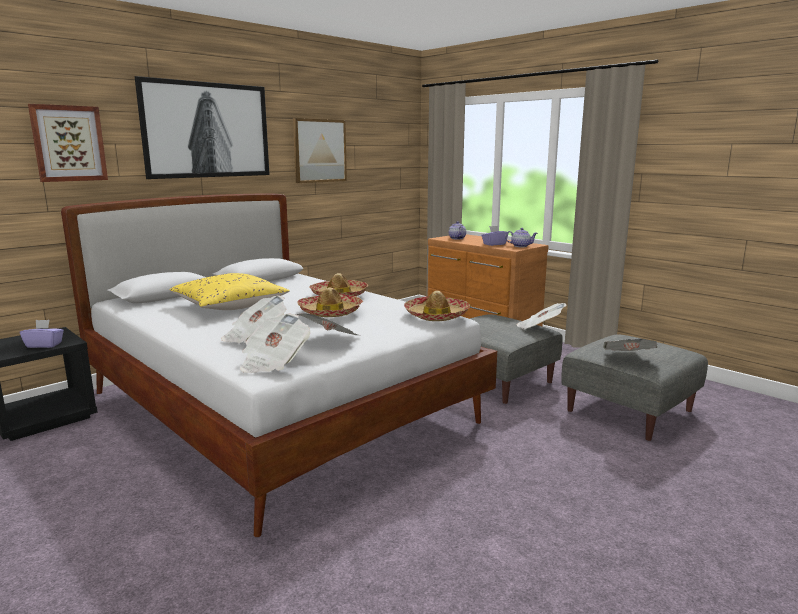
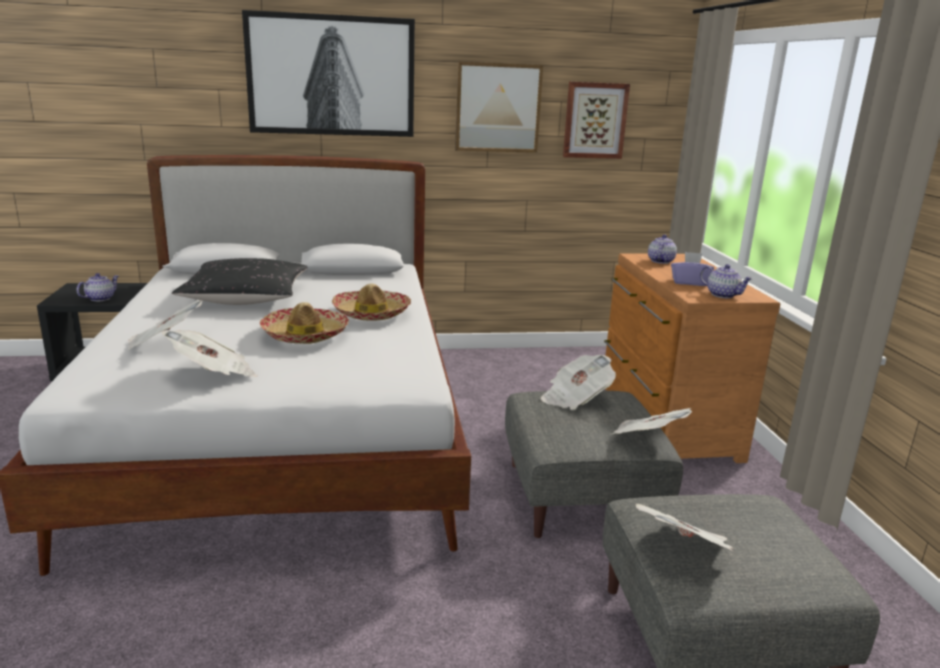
camera: 35 degrees right, 5 degrees up
purple tissue box [20,320,64,348] -> teapot [77,273,119,301]
picture [28,104,108,182] -> picture moved to [563,82,630,159]
yellow pillow [169,273,290,310] -> black pillow [172,258,308,305]
newspaper [240,313,310,373] -> newspaper moved to [541,355,616,410]
hat [404,291,470,321] -> none

